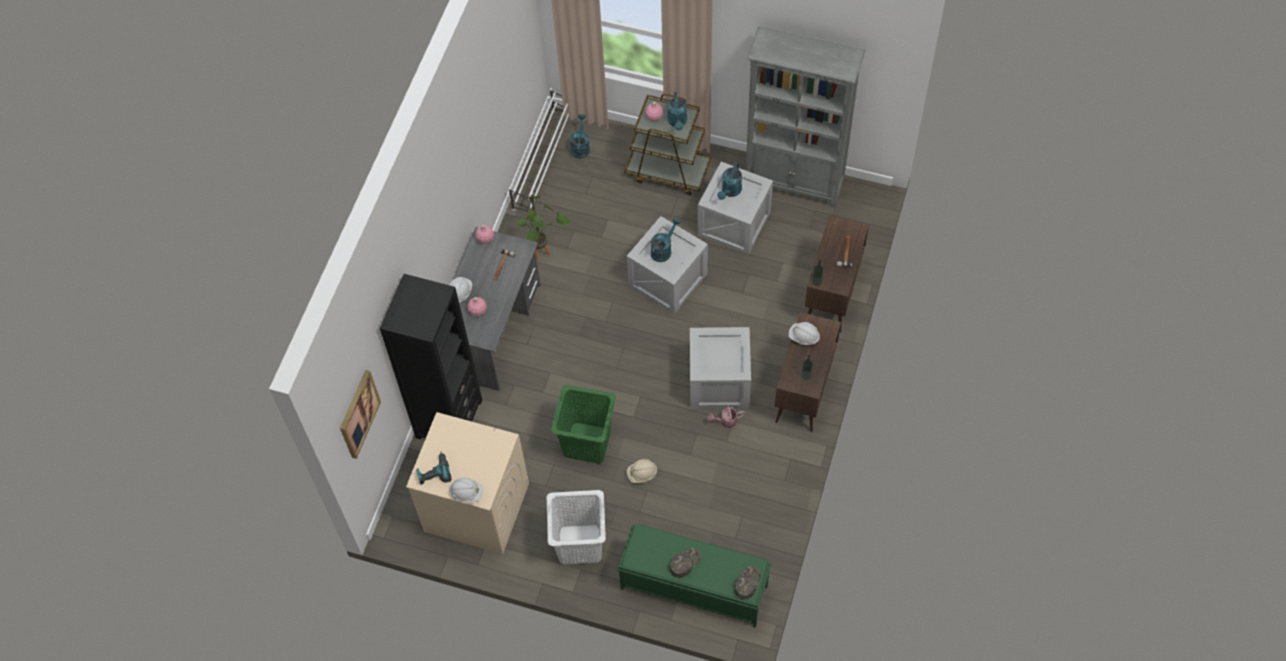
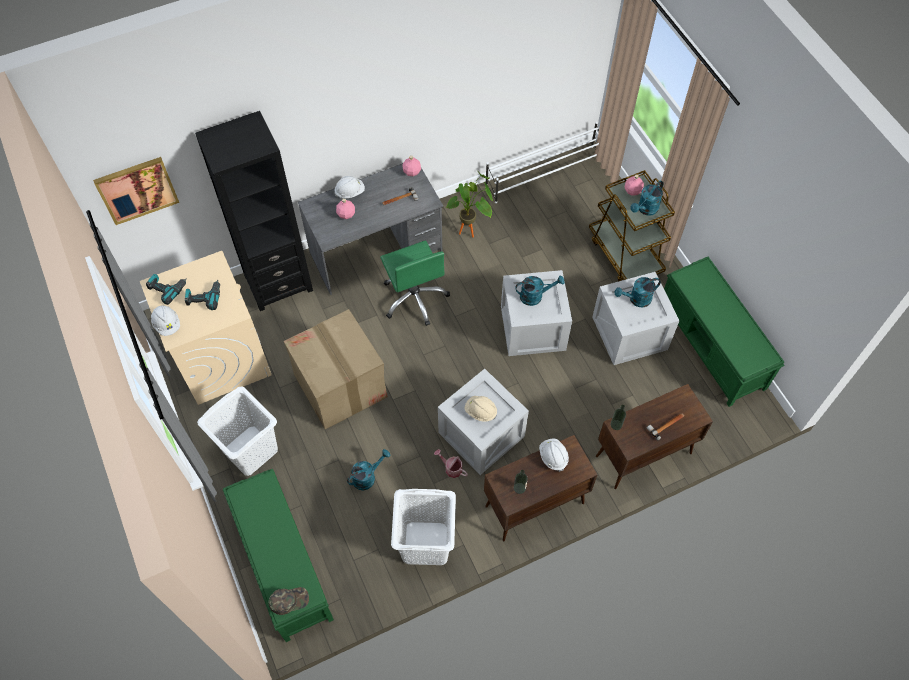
camera: 45 degrees right, 0 degrees up
green laundry basket [551,385,616,463] -> cardboard box [284,309,388,429]
turquoise watering can [570,114,590,159] -> turquoise watering can moved to [347,449,390,490]
beige hard hat [627,459,657,483] -> beige hard hat moved to [465,396,497,422]
green cap [670,548,701,578] -> none
grey bookcase [746,26,865,208] -> green bench [664,257,784,407]
none -> power drill [185,280,220,310]
none -> green office chair [380,240,450,326]
none -> white laundry basket [391,489,456,565]

